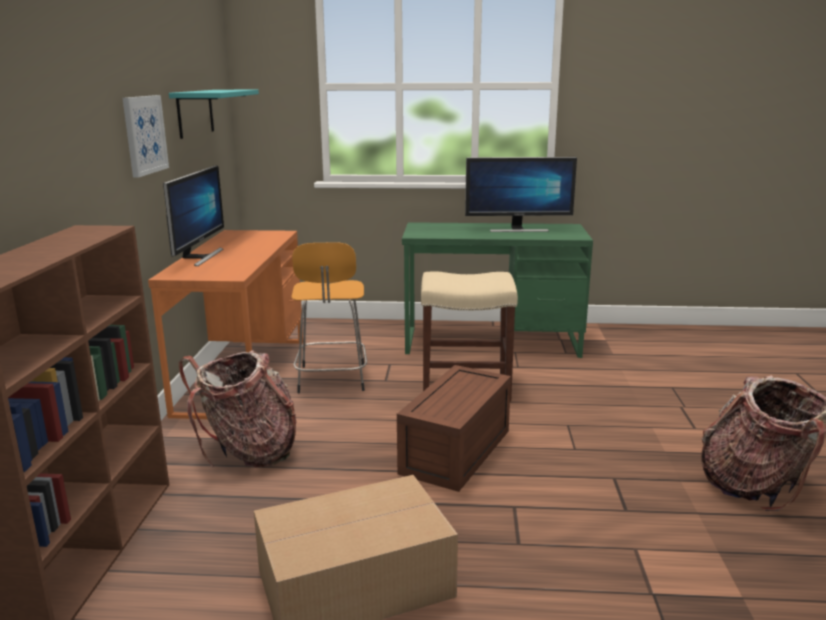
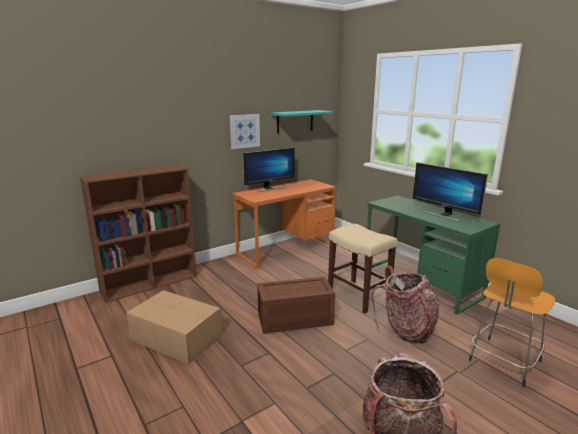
camera: 50 degrees right, 0 degrees up
backpack [178,350,297,467] -> backpack moved to [372,265,439,344]
orange stool [291,242,367,393] -> orange stool moved to [469,258,555,387]

